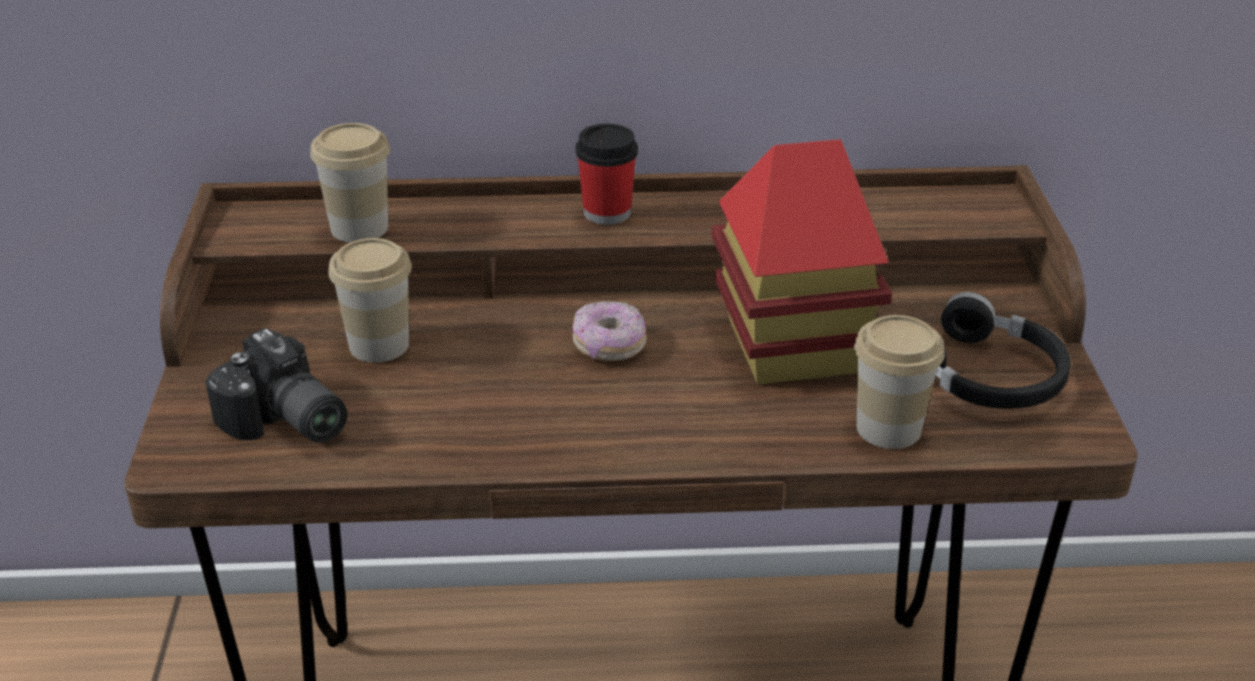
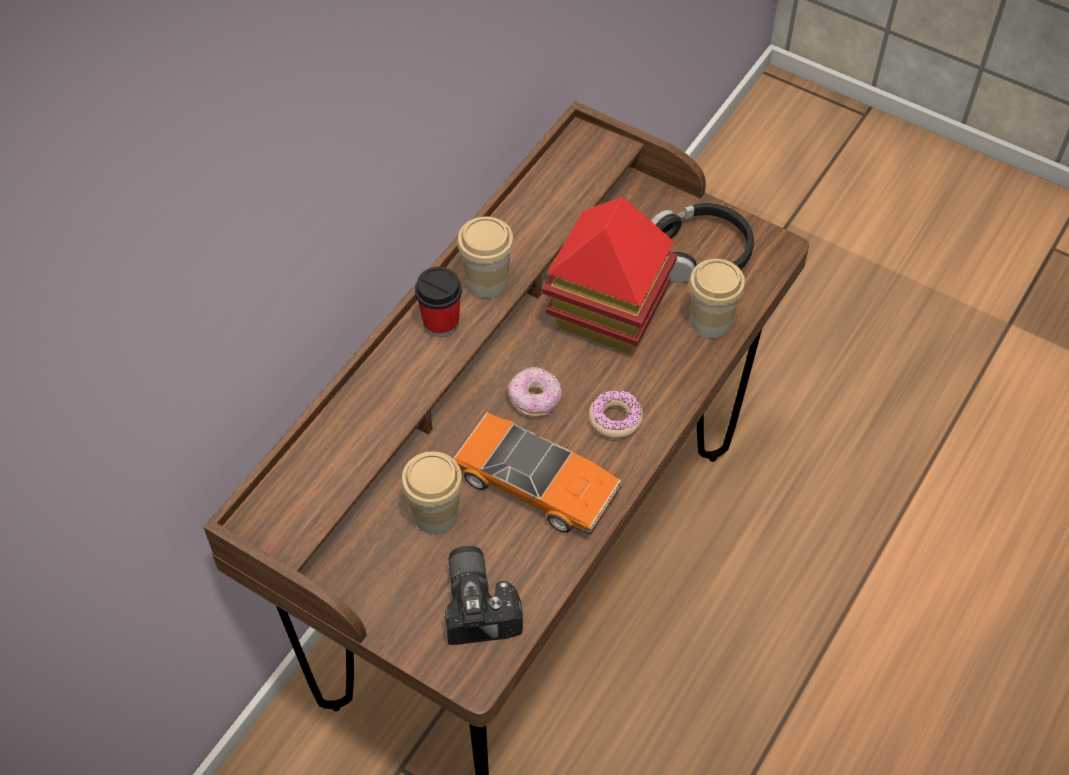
camera: 55 degrees left, 20 degrees up
camera [205,328,347,443] -> camera turned 90 degrees counterclockwise [445,546,523,645]
cup [310,123,390,242] -> cup moved to [457,217,514,298]
none -> toy car [454,412,622,534]
none -> donut [589,390,643,439]

